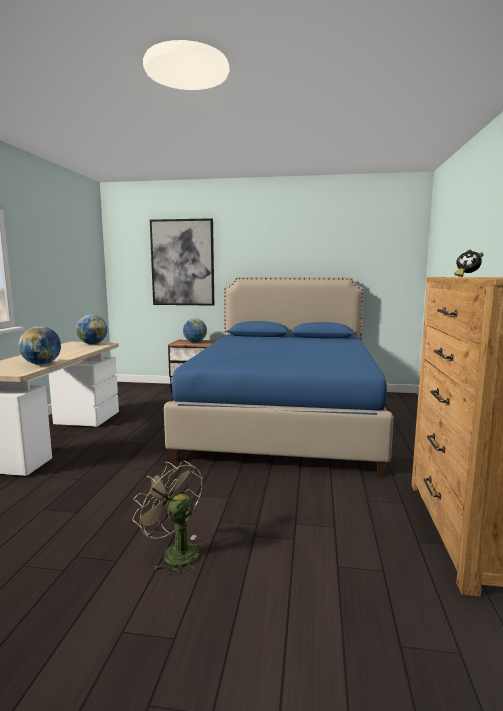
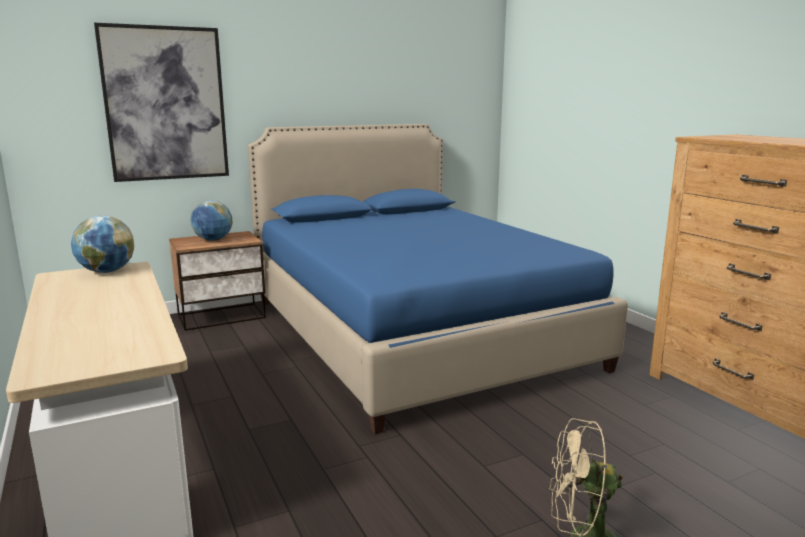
camera: 35 degrees left, 5 degrees up
globe [18,326,61,365] -> none
alarm clock [454,249,484,277] -> none

